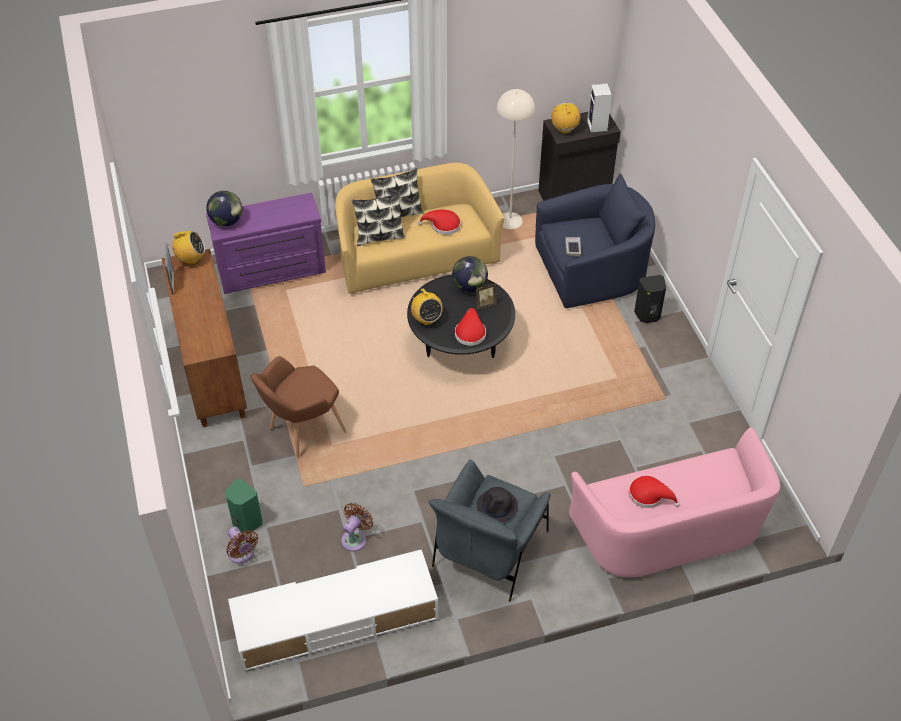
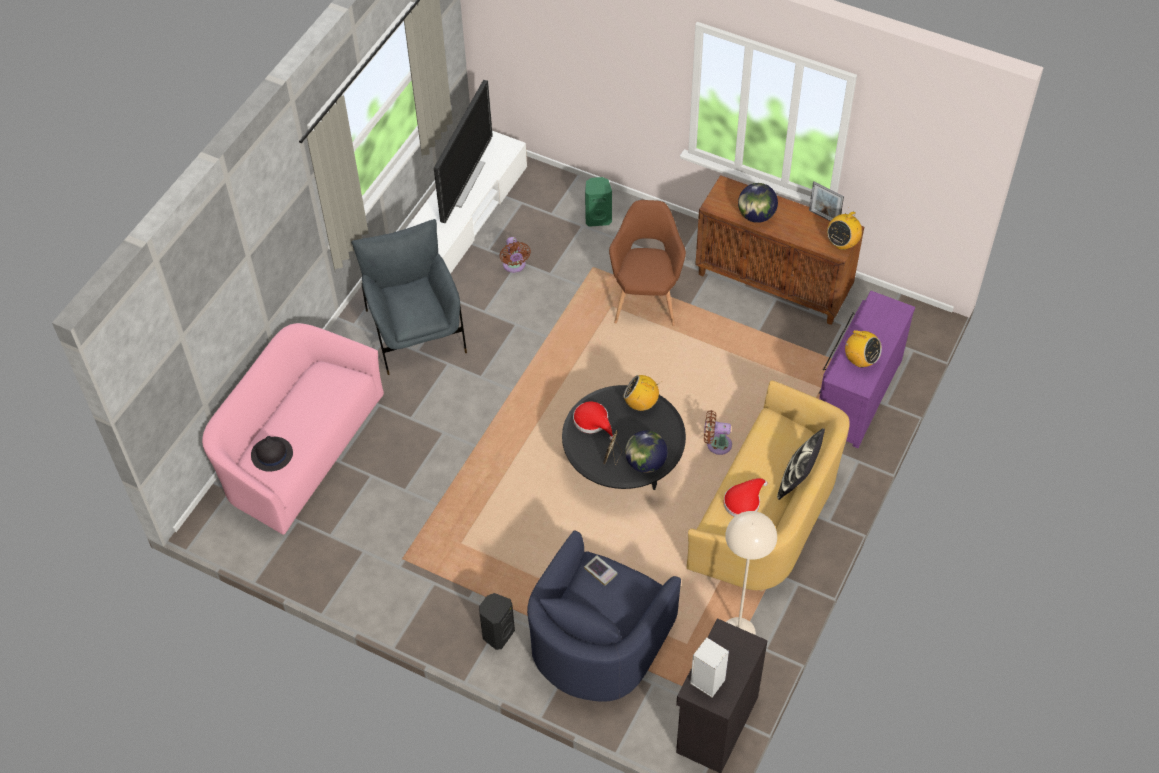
camera: 135 degrees right, 5 degrees up
globe [206,191,242,226] -> globe moved to [738,183,778,223]
brown fan [226,527,258,564] -> brown fan moved to [704,410,732,455]
pillow [352,192,406,246] -> none
black hat [476,487,518,523] -> black hat moved to [251,436,293,472]
radio [551,103,581,134] -> radio moved to [844,330,882,367]
red hat [629,476,679,508] -> none
none -> television [434,80,493,223]

